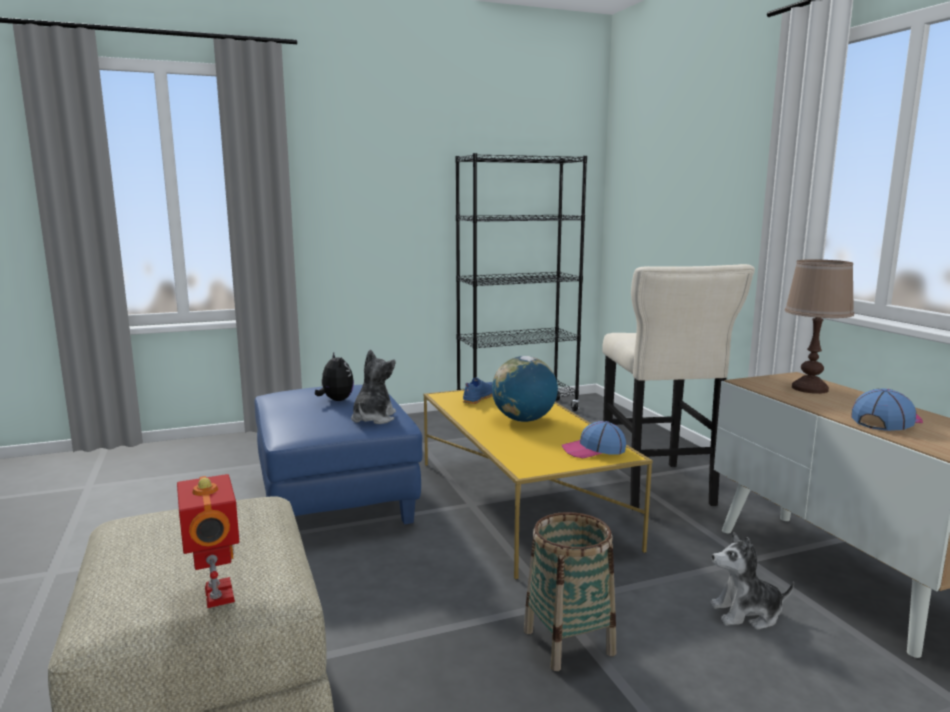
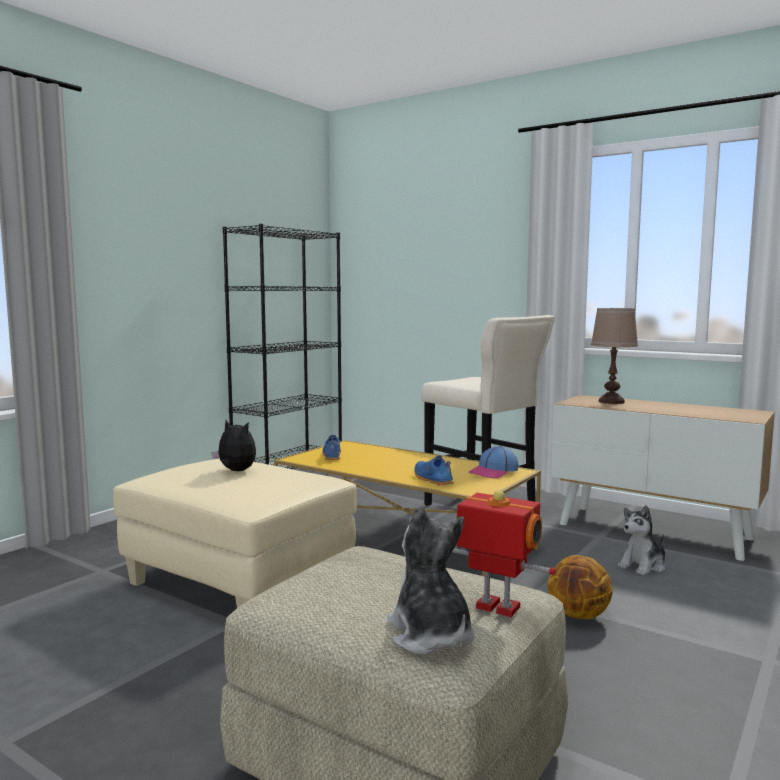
camera: 35 degrees left, 5 degrees down
blue ottoman [255,385,422,524] -> beige ottoman [113,459,357,608]
plush toy [351,350,396,424] -> plush toy moved to [387,505,474,655]
globe [492,356,558,422] -> none
basket [524,512,616,671] -> basketball [547,555,613,619]
cap [851,388,923,431] -> none
none -> blue shoe [414,456,454,485]

